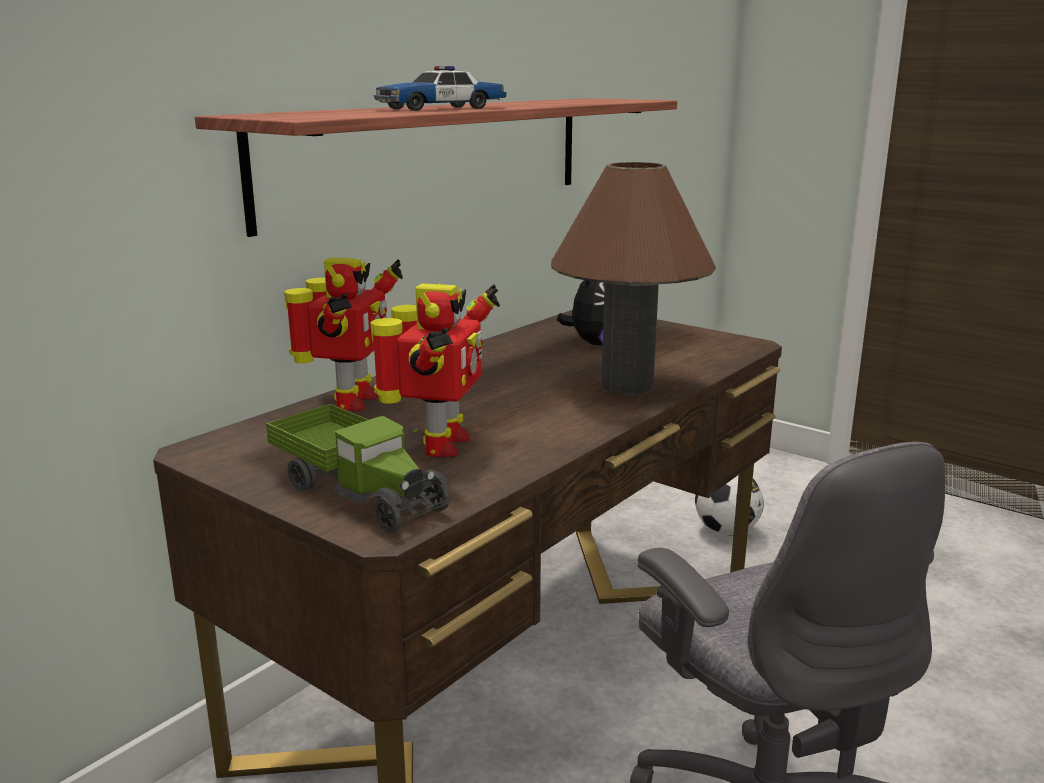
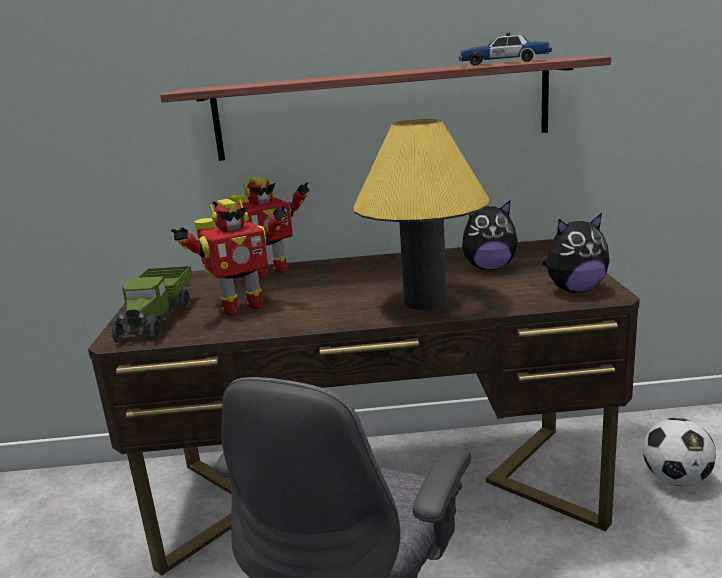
camera: 50 degrees right, 0 degrees up
toy car [374,66,507,111] -> toy car moved to [459,33,552,66]
brown table lamp [551,162,716,395] -> yellow table lamp [354,118,490,310]
none -> plush toy [543,213,610,293]

